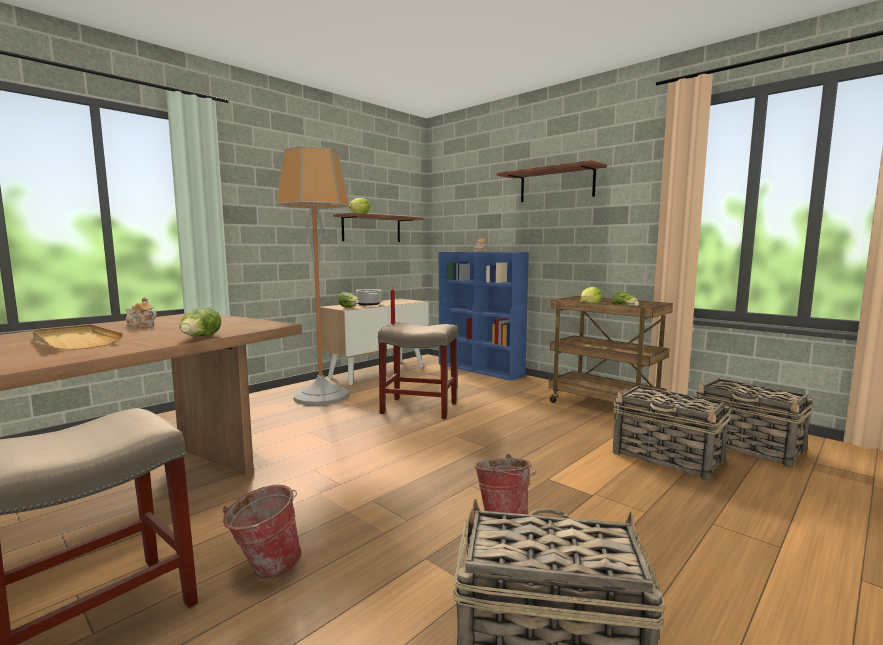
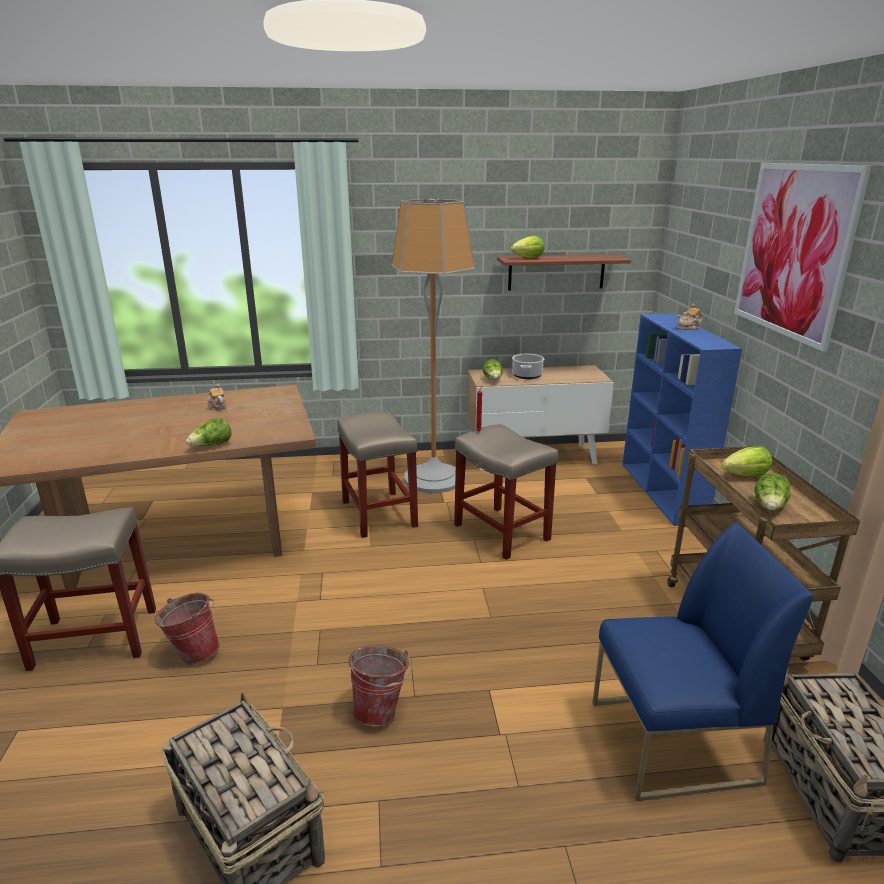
camera: 40 degrees right, 15 degrees up
beige tray [33,324,124,350] -> none
shelf [496,160,607,202] -> picture [734,163,872,352]
basket [613,386,731,481] -> blue chair [593,522,814,801]
none -> beige stool [337,411,418,538]

